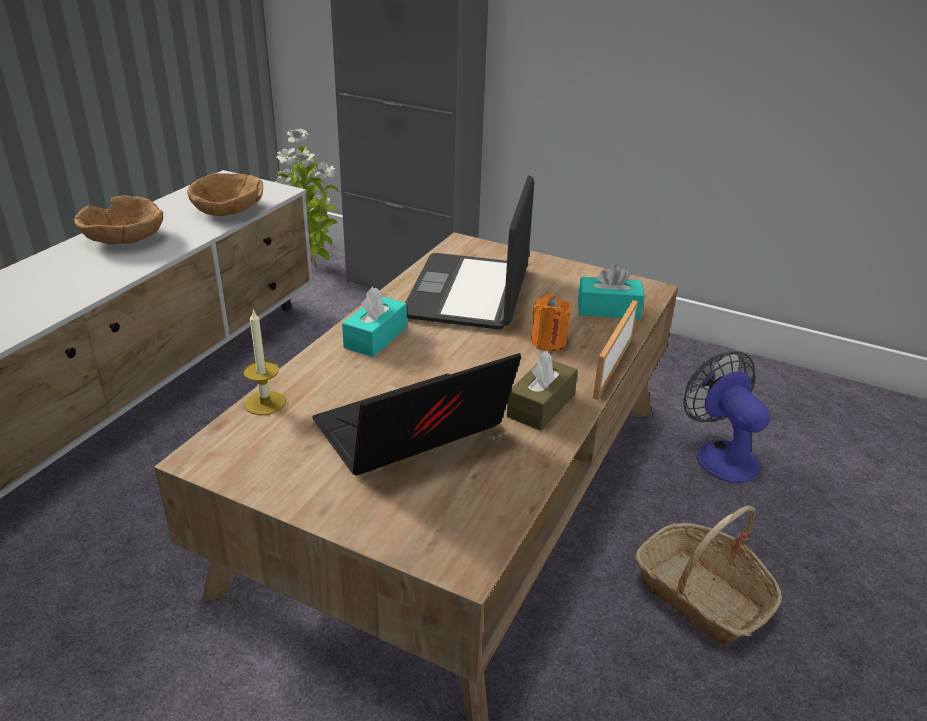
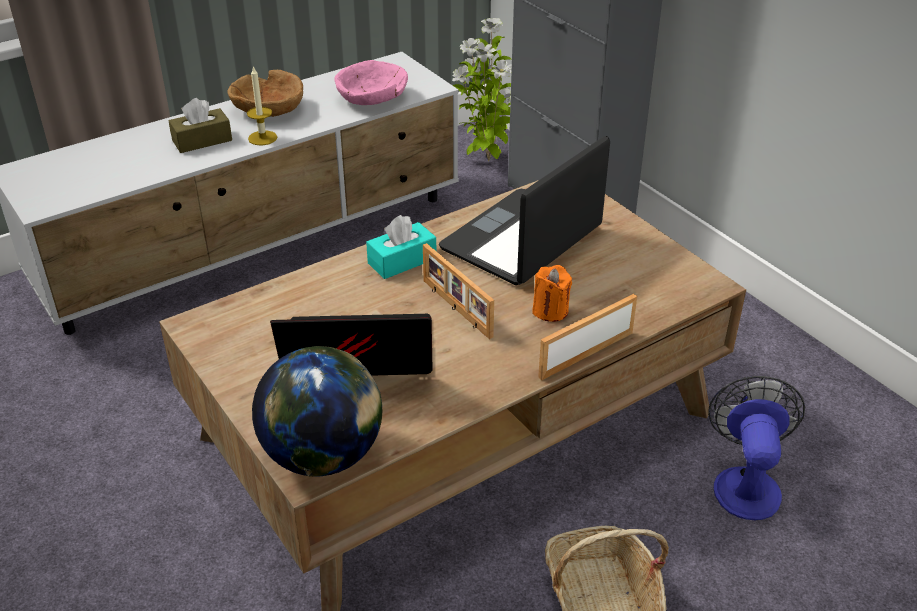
camera: 30 degrees right, 5 degrees up
brown bowl [187,173,263,216] -> pink bowl [334,60,408,105]
candle [243,309,286,415] -> candle moved to [247,66,277,145]
brown tissue box [507,351,578,431] -> brown tissue box moved to [169,98,232,153]
turquoise tissue box [578,263,645,319] -> none
none -> globe [252,346,383,477]
none -> picture frame [423,243,494,339]

